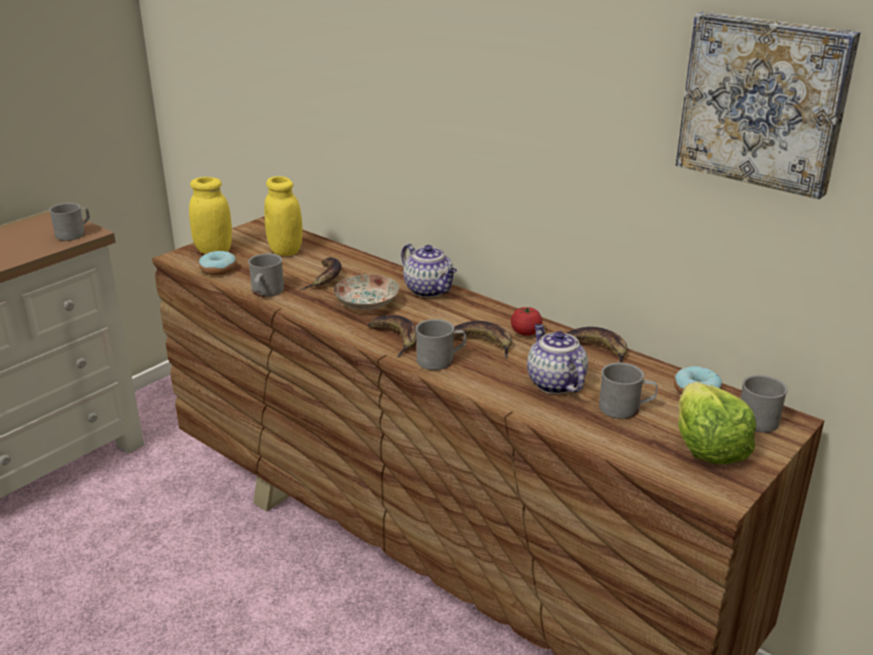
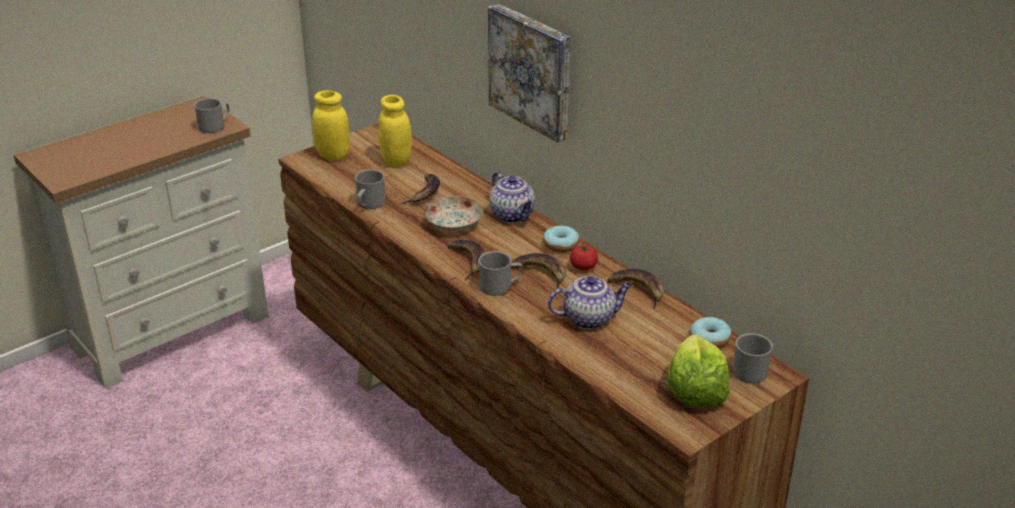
camera: 10 degrees right, 5 degrees up
donut [199,250,237,275] -> donut moved to [543,225,579,252]
teapot [527,324,588,394] -> teapot turned 90 degrees clockwise [548,276,632,329]
grey mug [599,363,658,419] -> none
picture [676,12,861,199] -> picture moved to [488,3,571,143]

